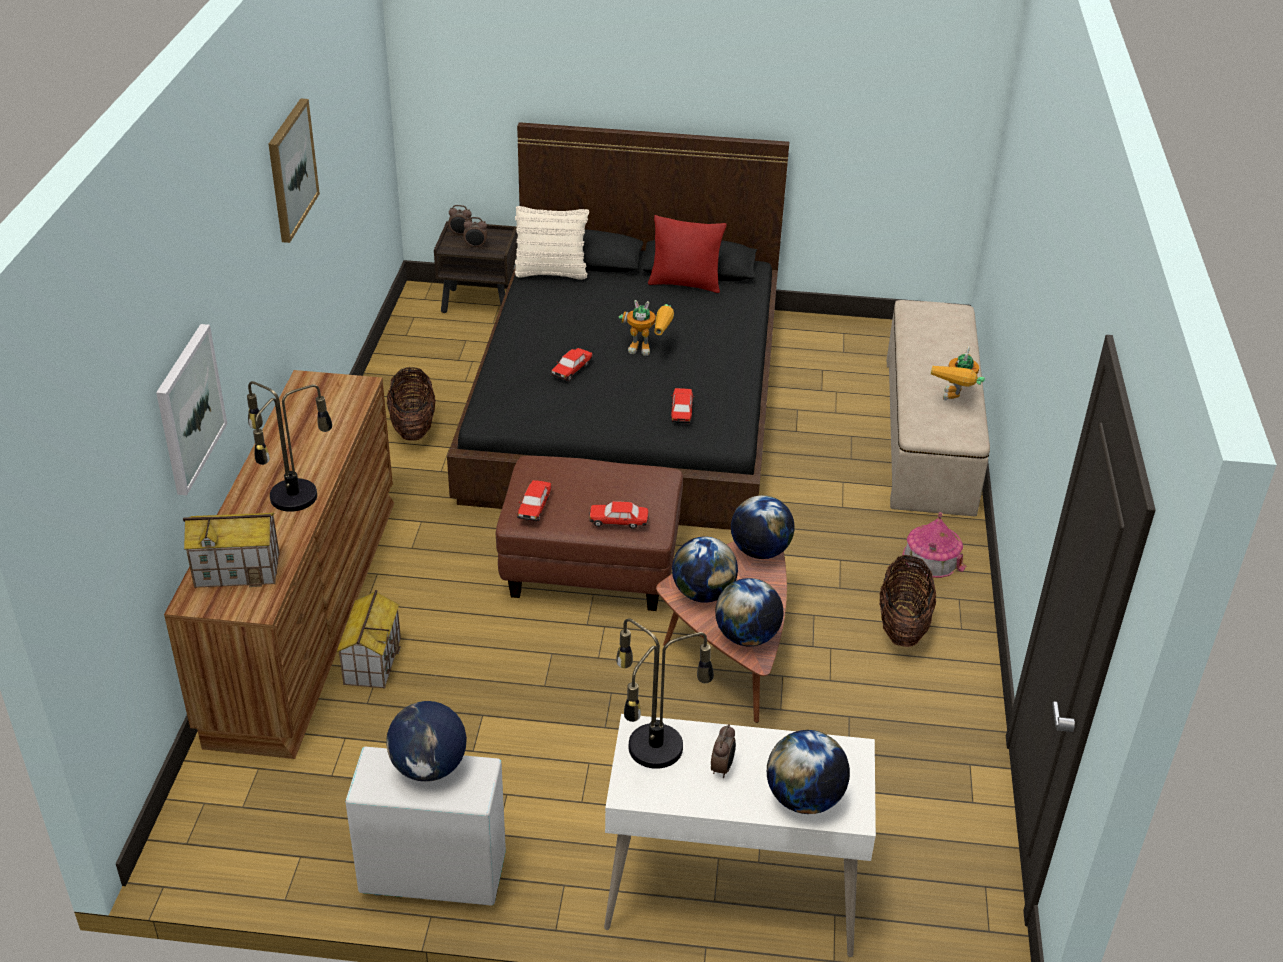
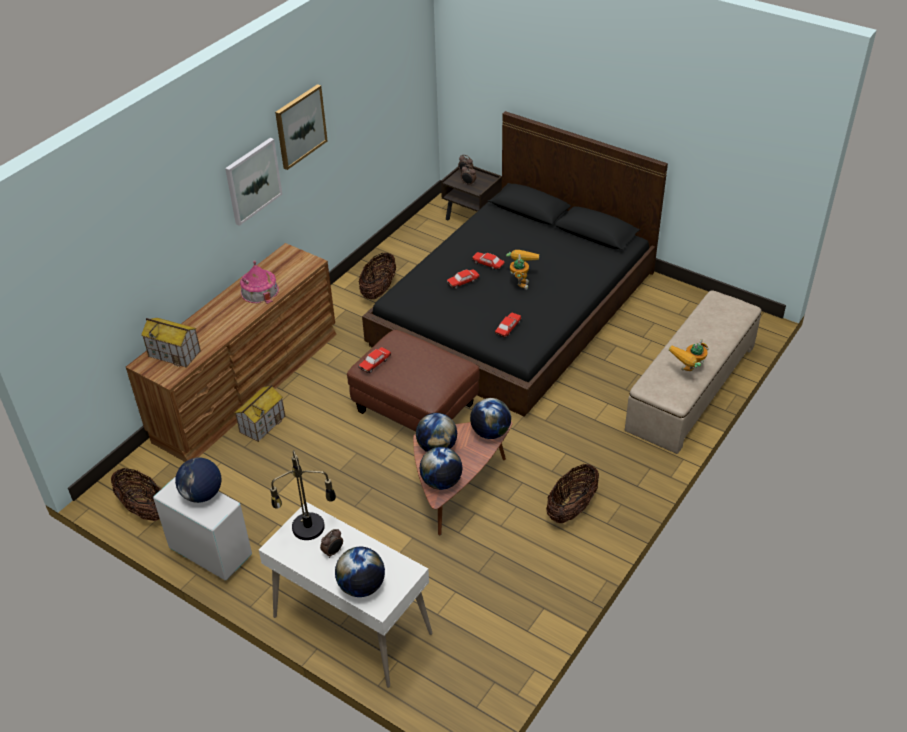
camera: 30 degrees right, 5 degrees up
picture [156,324,227,495] -> picture moved to [225,138,282,226]
table lamp [247,381,332,512] -> none
beige pillow [515,206,589,280] -> none
toy car [589,501,648,529] -> toy car moved to [472,252,505,270]
toy robot [619,300,674,356] -> toy robot turned 120 degrees counterclockwise [506,250,539,290]
red pillow [648,215,727,293] -> none
toy house [902,512,966,578] -> toy house moved to [240,260,279,304]
none -> basket [111,468,161,521]

